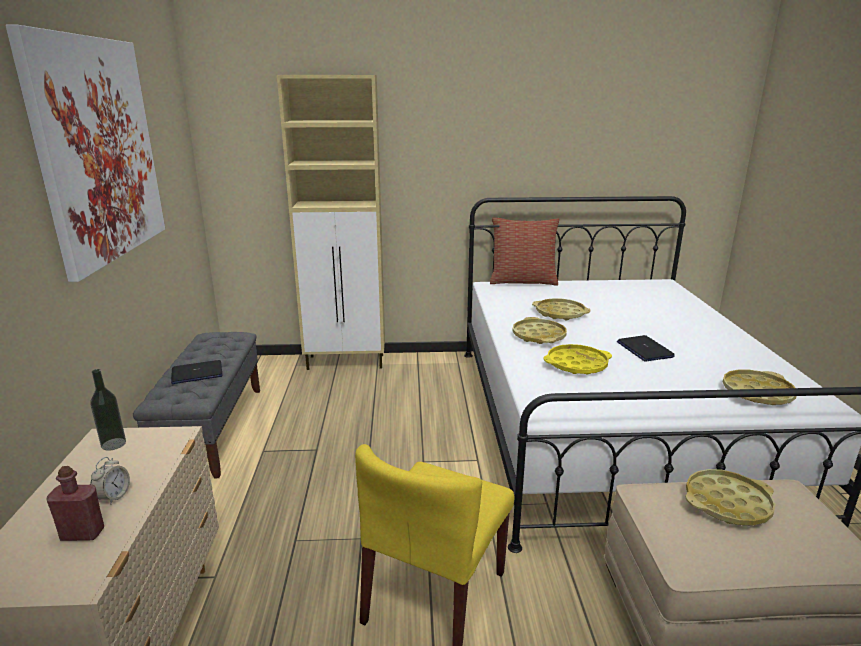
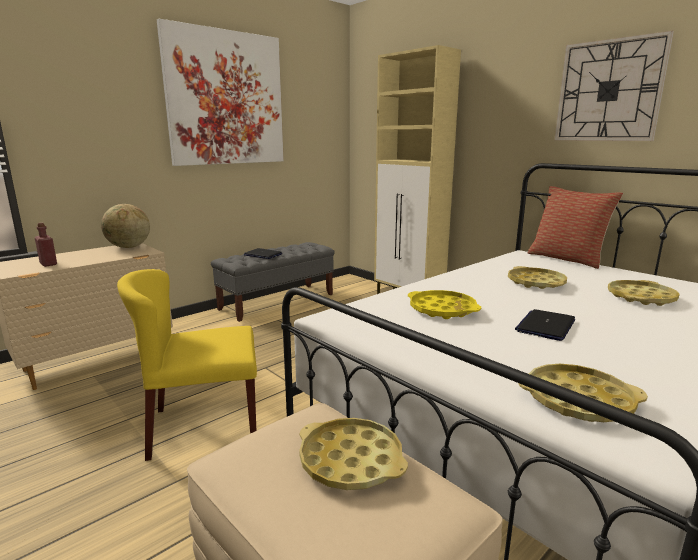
camera: 50 degrees right, 5 degrees down
bottle [90,369,126,451] -> globe [101,204,150,248]
alarm clock [90,457,130,505] -> none
yellow tray [513,317,567,344] -> yellow tray moved to [608,280,680,306]
none -> wall clock [554,31,674,141]

